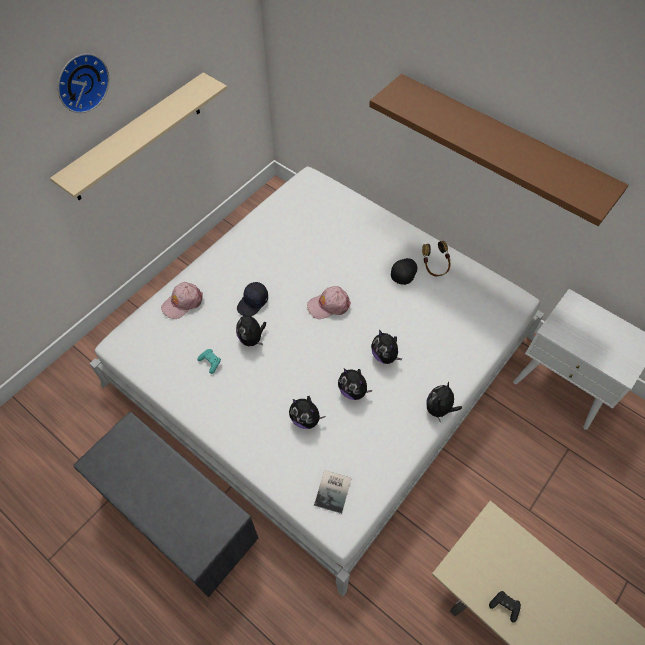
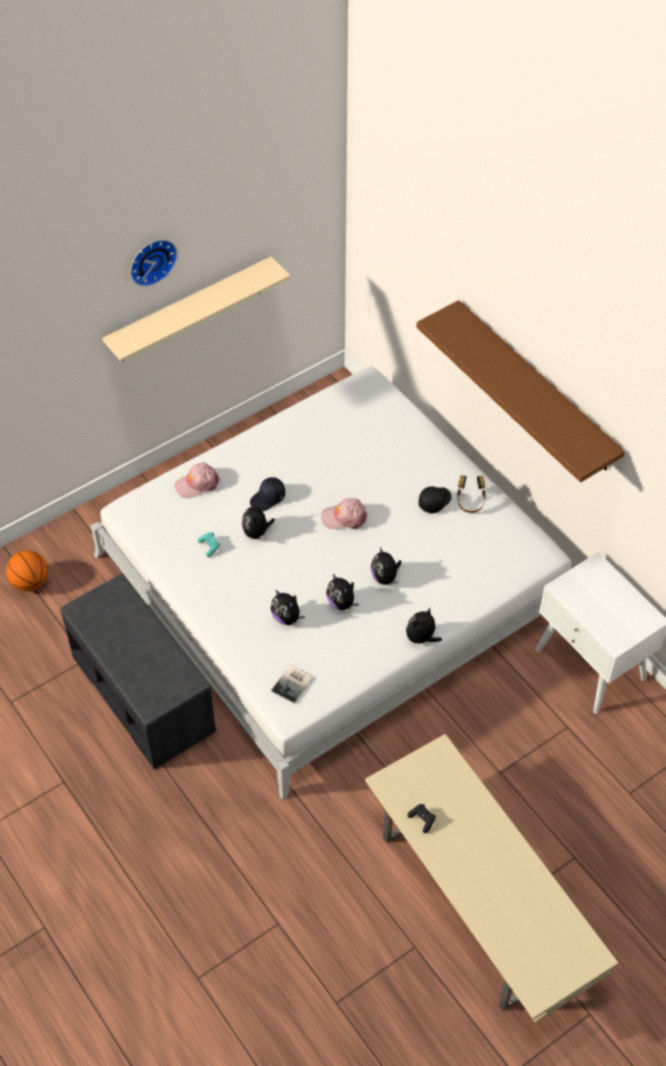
camera: 15 degrees right, 5 degrees down
none -> basketball [6,550,48,591]

